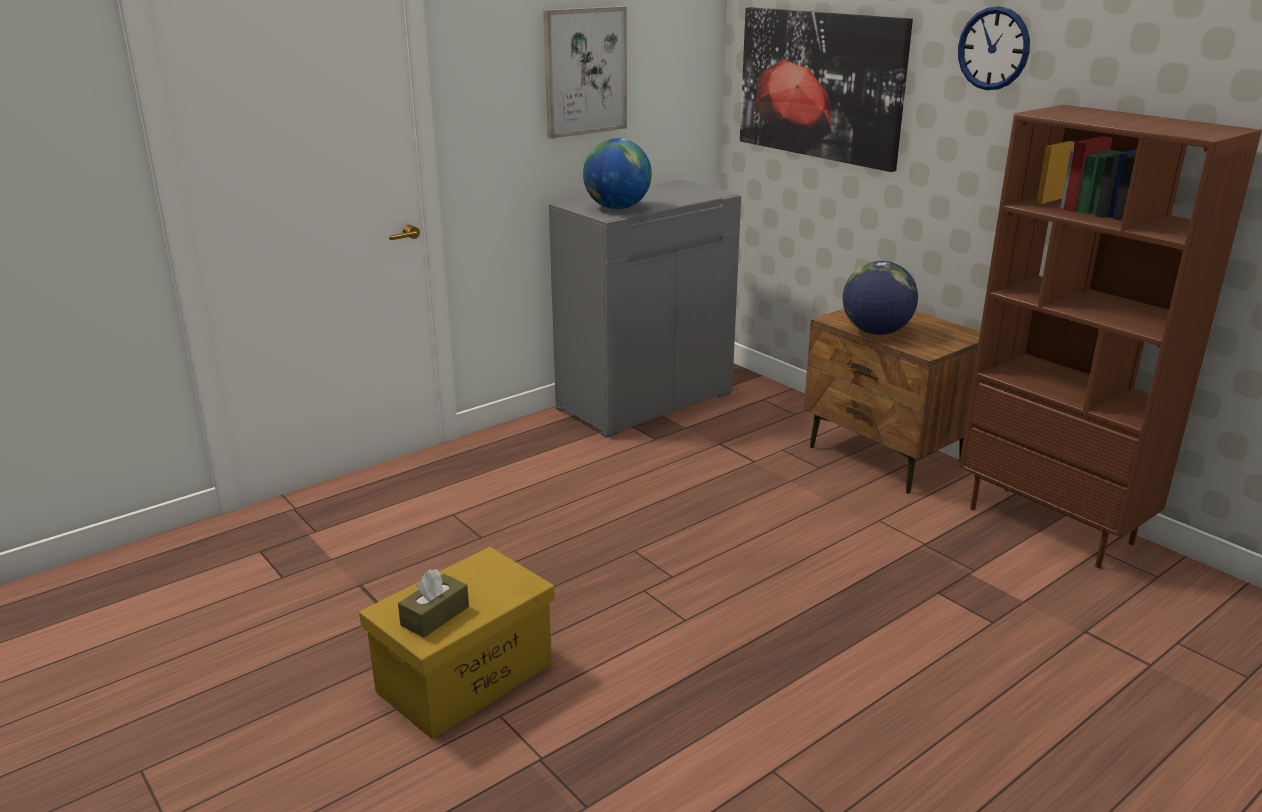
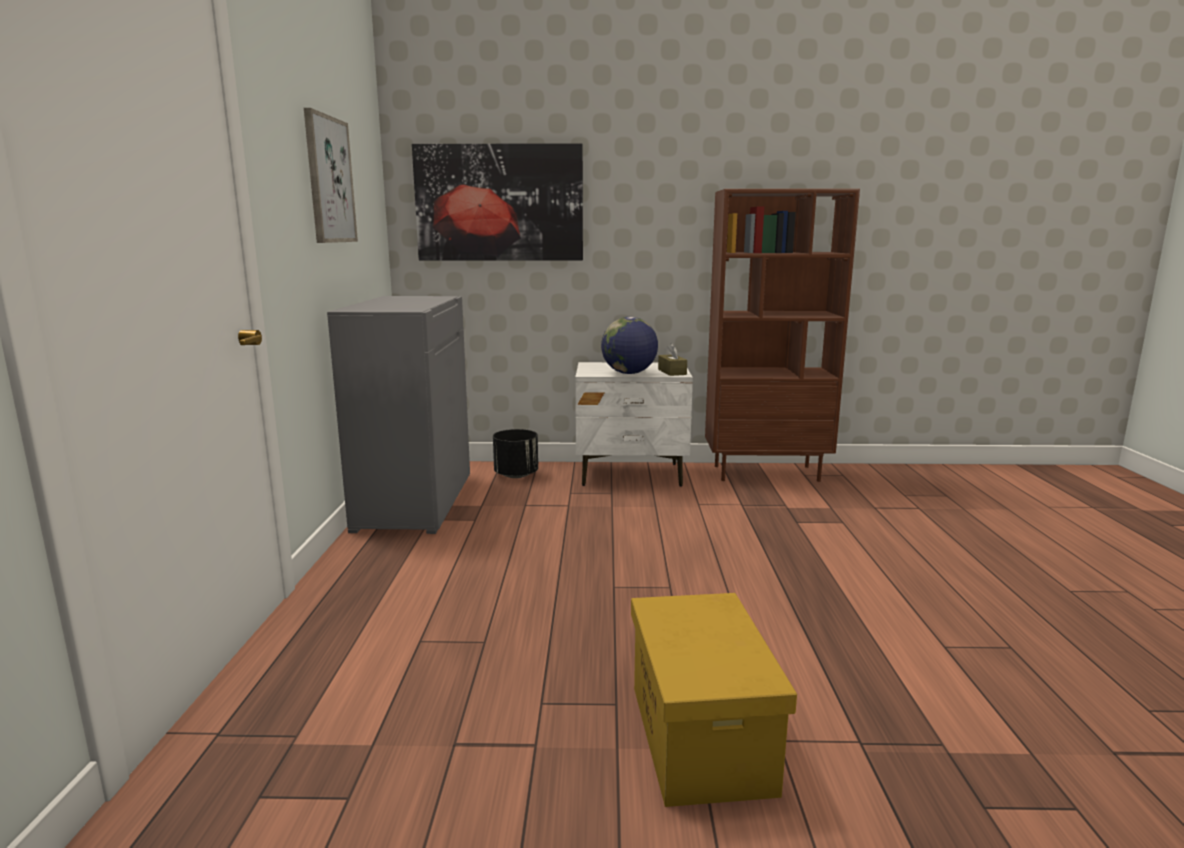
camera: 50 degrees left, 10 degrees down
brown tissue box [398,569,469,638] -> brown tissue box moved to [658,343,687,376]
globe [583,138,652,209] -> none
brown nightstand [804,309,980,494] -> white nightstand [575,362,693,487]
wall clock [958,6,1030,90] -> none
none -> black planter [493,429,538,478]

